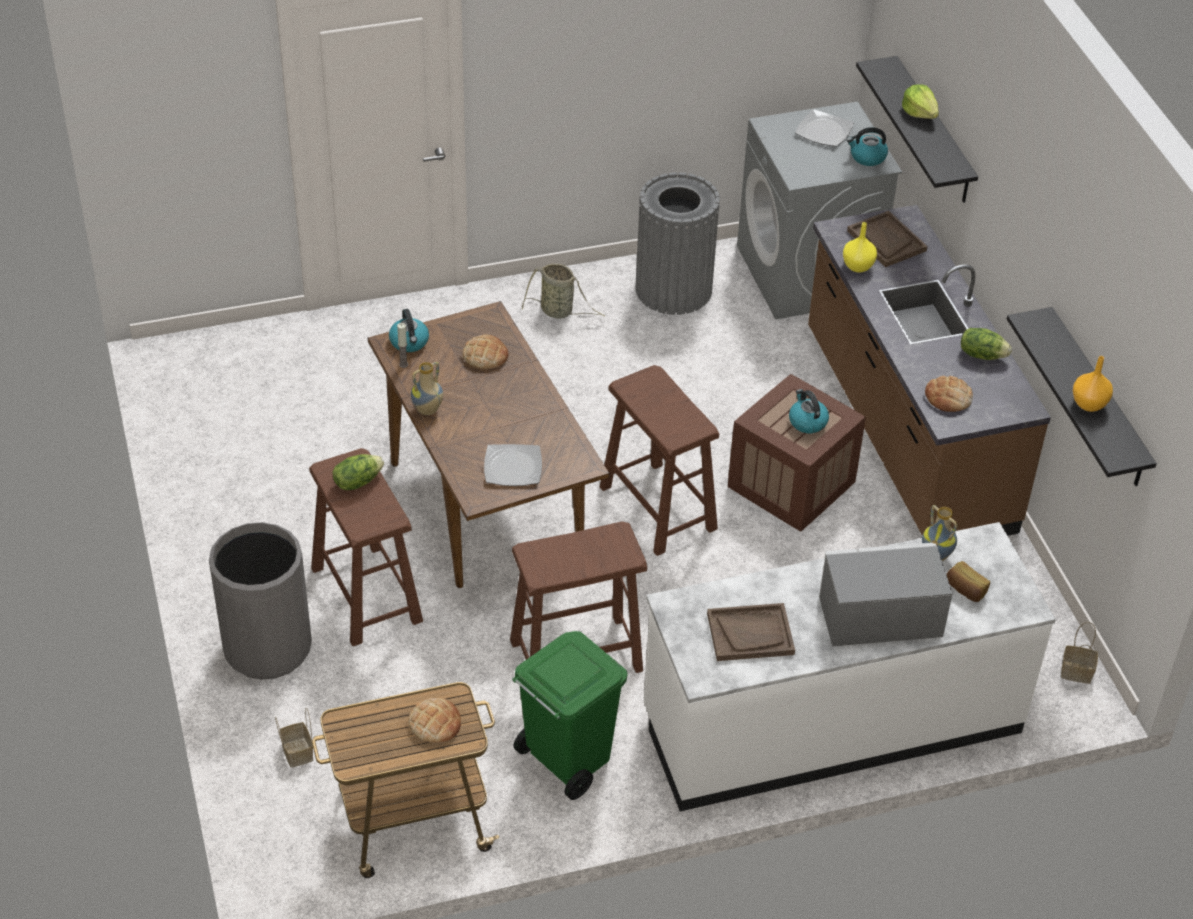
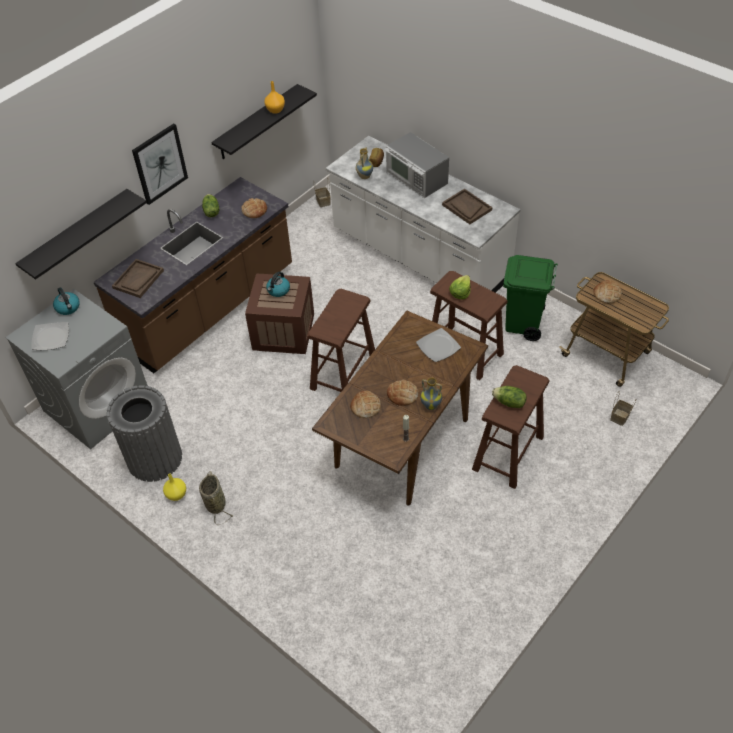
camera: 120 degrees left, 5 degrees up
grey trash can [209,522,312,680] -> none
kettle [389,309,429,352] -> none
yellow vase [843,222,877,273] -> yellow vase moved to [163,473,186,501]
lettuce [902,84,939,119] -> lettuce moved to [449,275,471,299]
none -> picture [132,123,188,205]
none -> bread [387,380,418,406]

